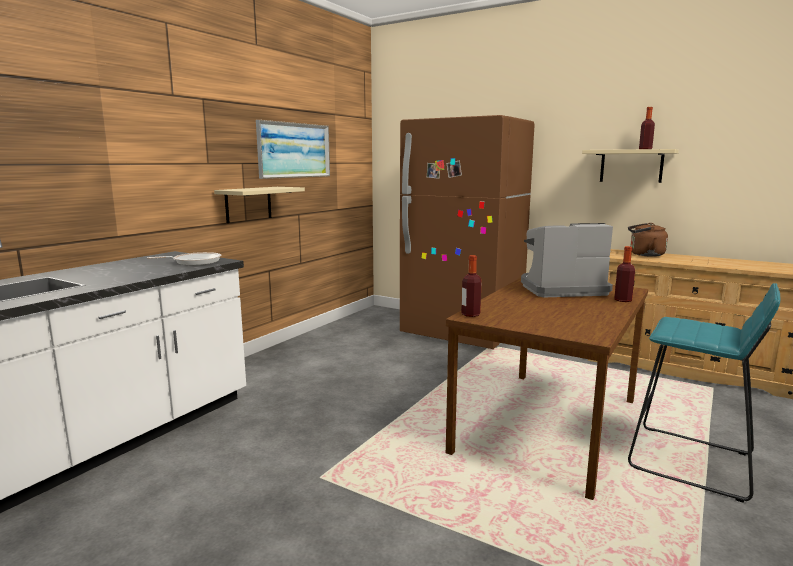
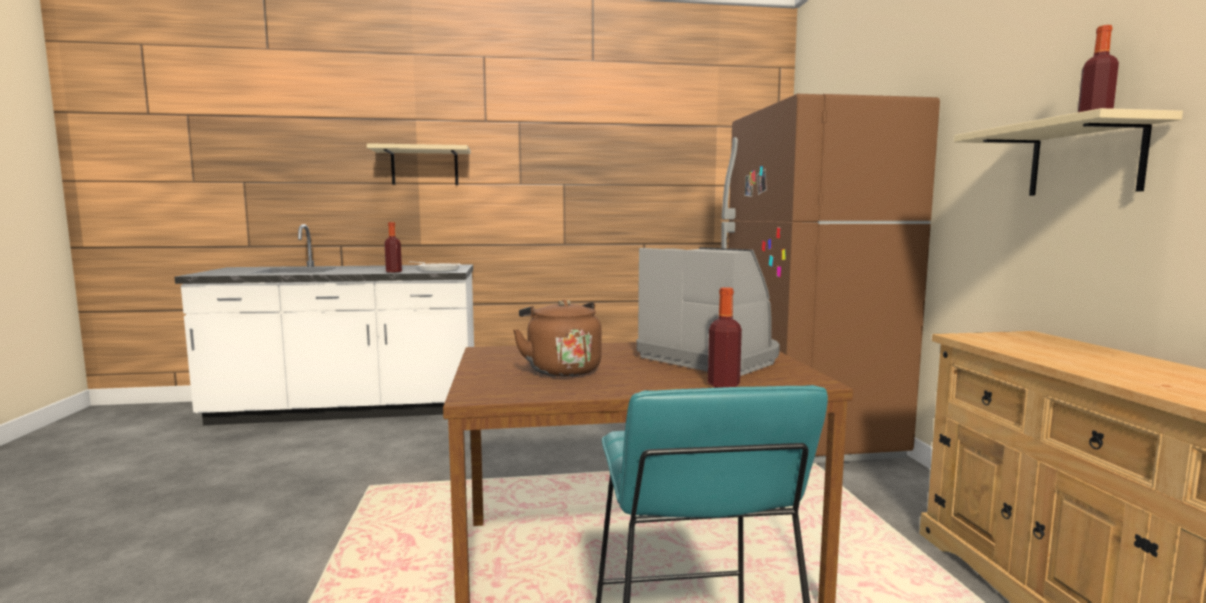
camera: 50 degrees right, 5 degrees down
beige shelf [214,187,305,223] -> beige shelf moved to [367,143,471,185]
picture [256,120,330,179] -> none
bottle [461,255,482,317] -> bottle moved to [384,222,402,273]
brown kettle [628,223,668,257] -> brown kettle moved to [513,300,602,377]

